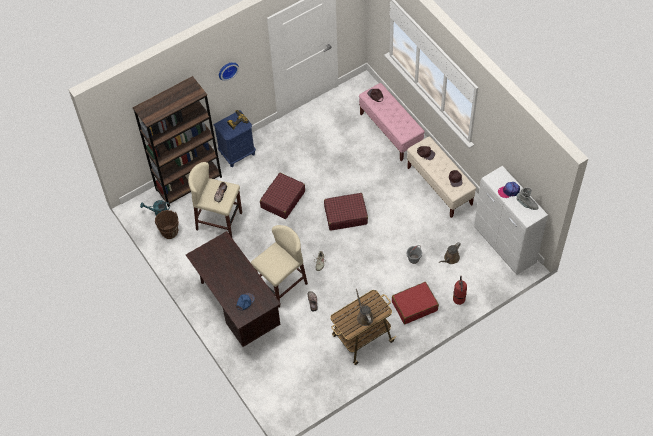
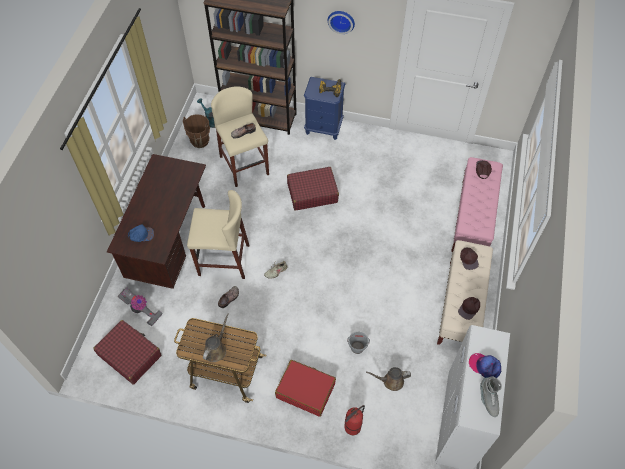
camera: 45 degrees right, 0 degrees up
red suitcase [324,193,368,231] -> red suitcase moved to [93,320,161,385]
none -> vacuum cleaner [117,288,163,327]

